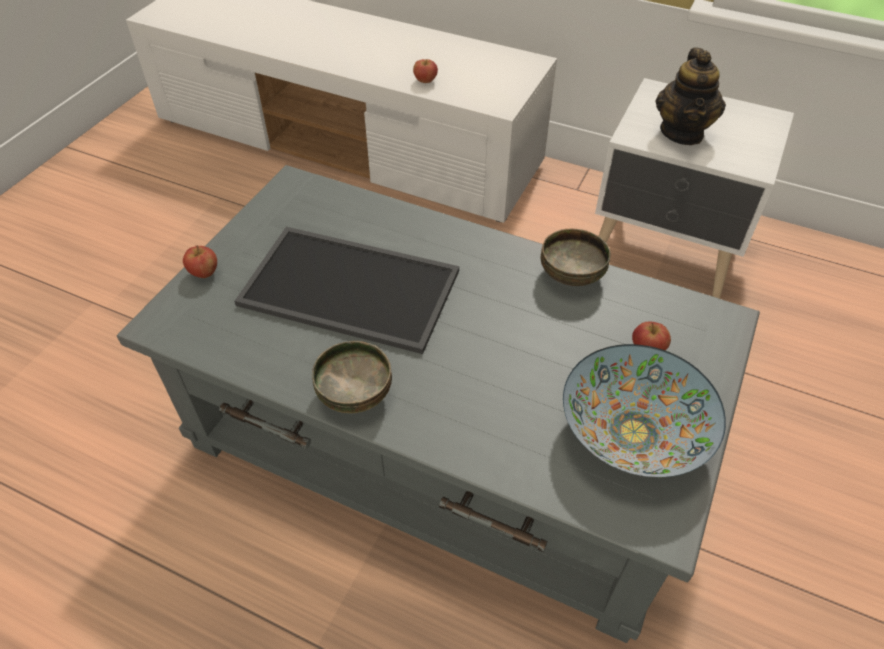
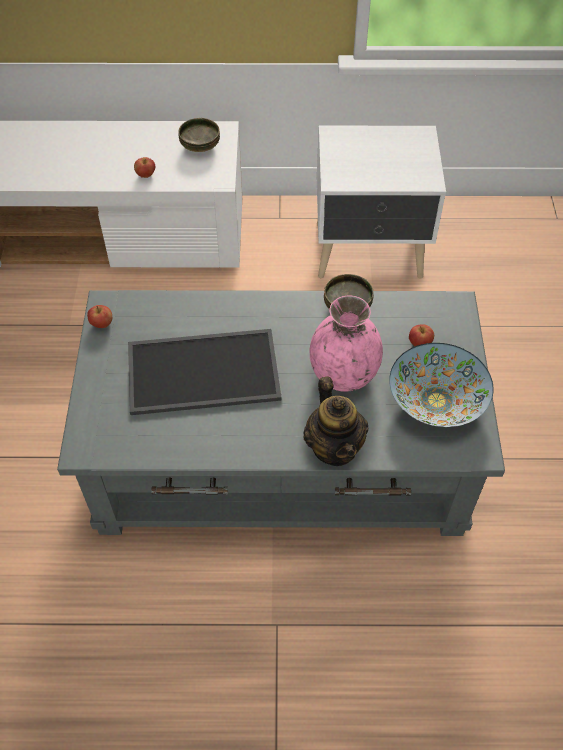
camera: 25 degrees left, 5 degrees up
apple [183,245,217,278] -> apple moved to [87,305,112,328]
bowl [312,341,392,413] -> bowl moved to [178,118,220,152]
teapot [656,47,726,145] -> teapot moved to [303,377,369,466]
none -> pink vase [310,296,383,392]

